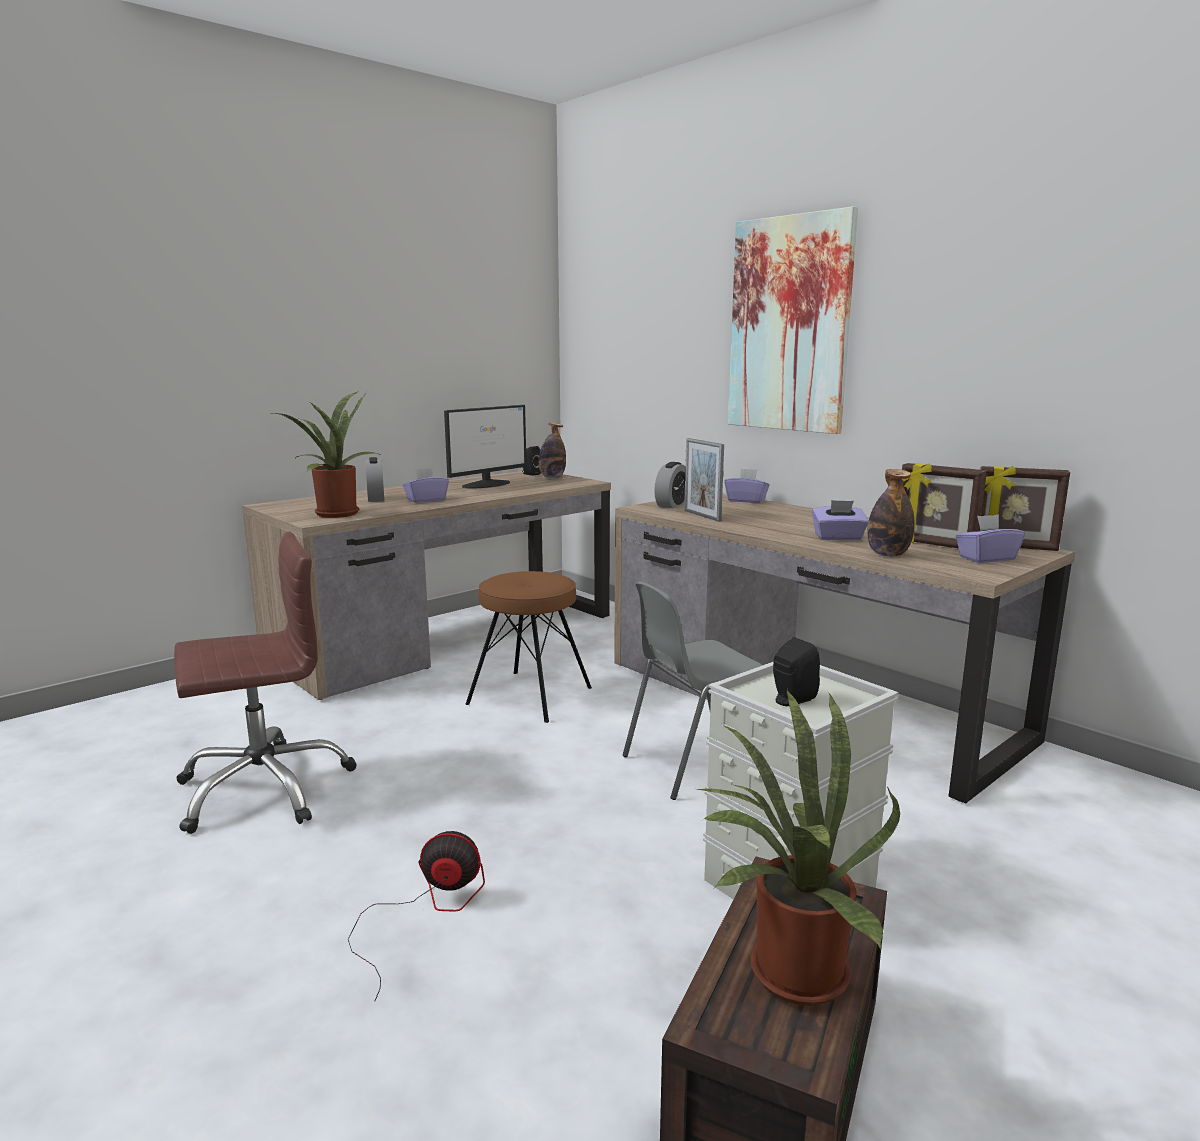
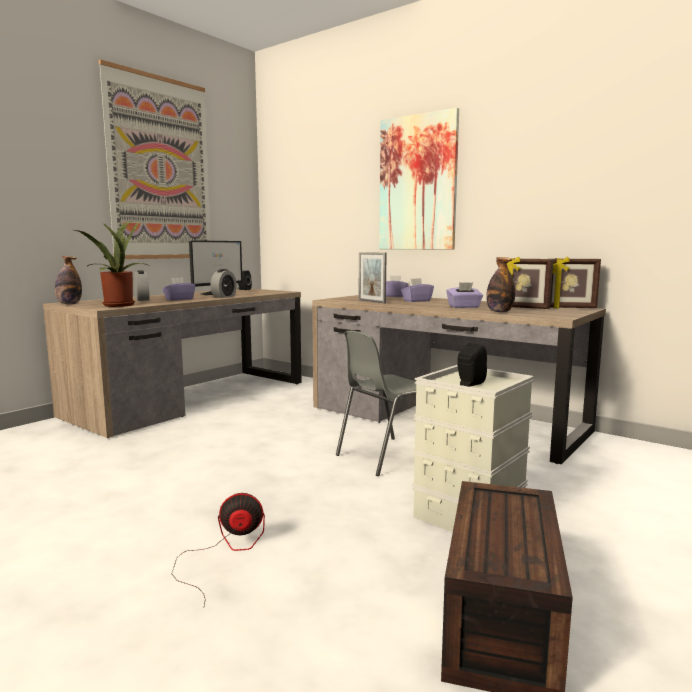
camera: 10 degrees left, 5 degrees down
brown office chair [174,532,357,834] -> none
brown stool [466,571,592,723] -> none
bottle [539,423,566,478] -> bottle moved to [55,256,82,304]
alarm clock [654,462,685,508] -> alarm clock moved to [210,269,237,298]
potted plant [698,689,900,1006] -> none
purple tissue box [955,514,1025,563] -> purple tissue box moved to [401,278,434,302]
none -> picture [99,59,211,259]

